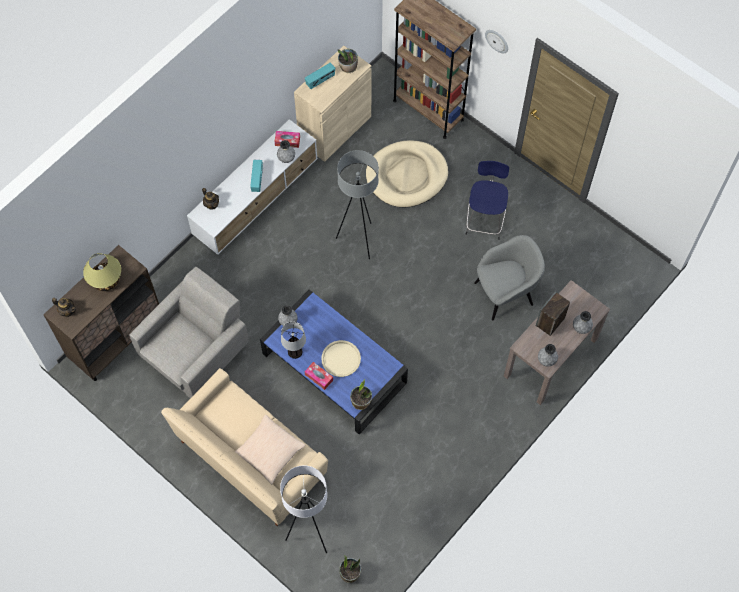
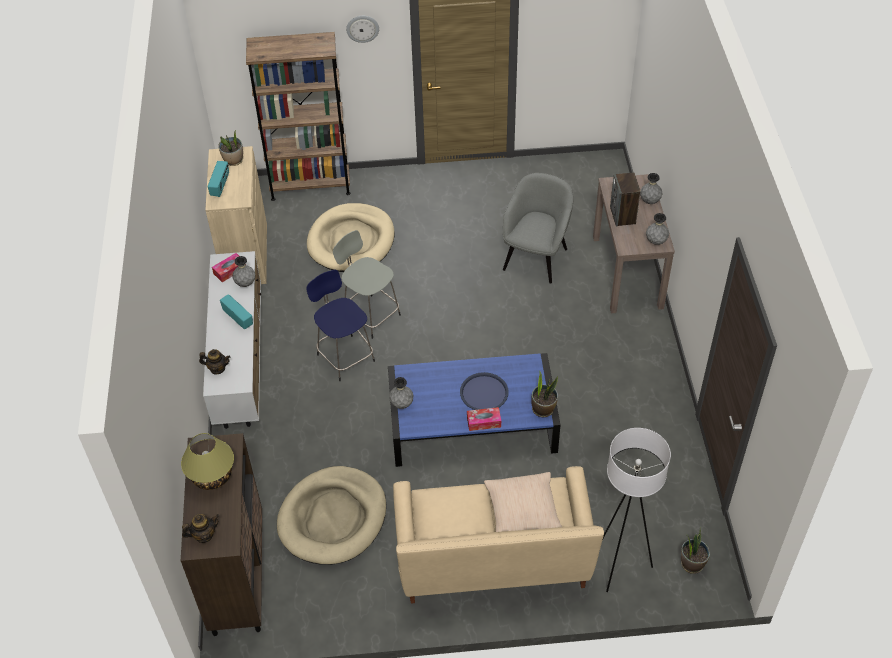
camera: 45 degrees left, 15 degrees down
grey armchair [129,267,249,398] -> beige dog bed [277,466,386,565]
table lamp [281,322,306,359] -> none
beige tray [321,340,361,377] -> blue tray [460,372,508,410]
grey floor lamp [336,150,379,259] -> grey stool [333,230,401,339]
blue stool [466,161,509,240] -> blue stool moved to [306,270,375,381]

